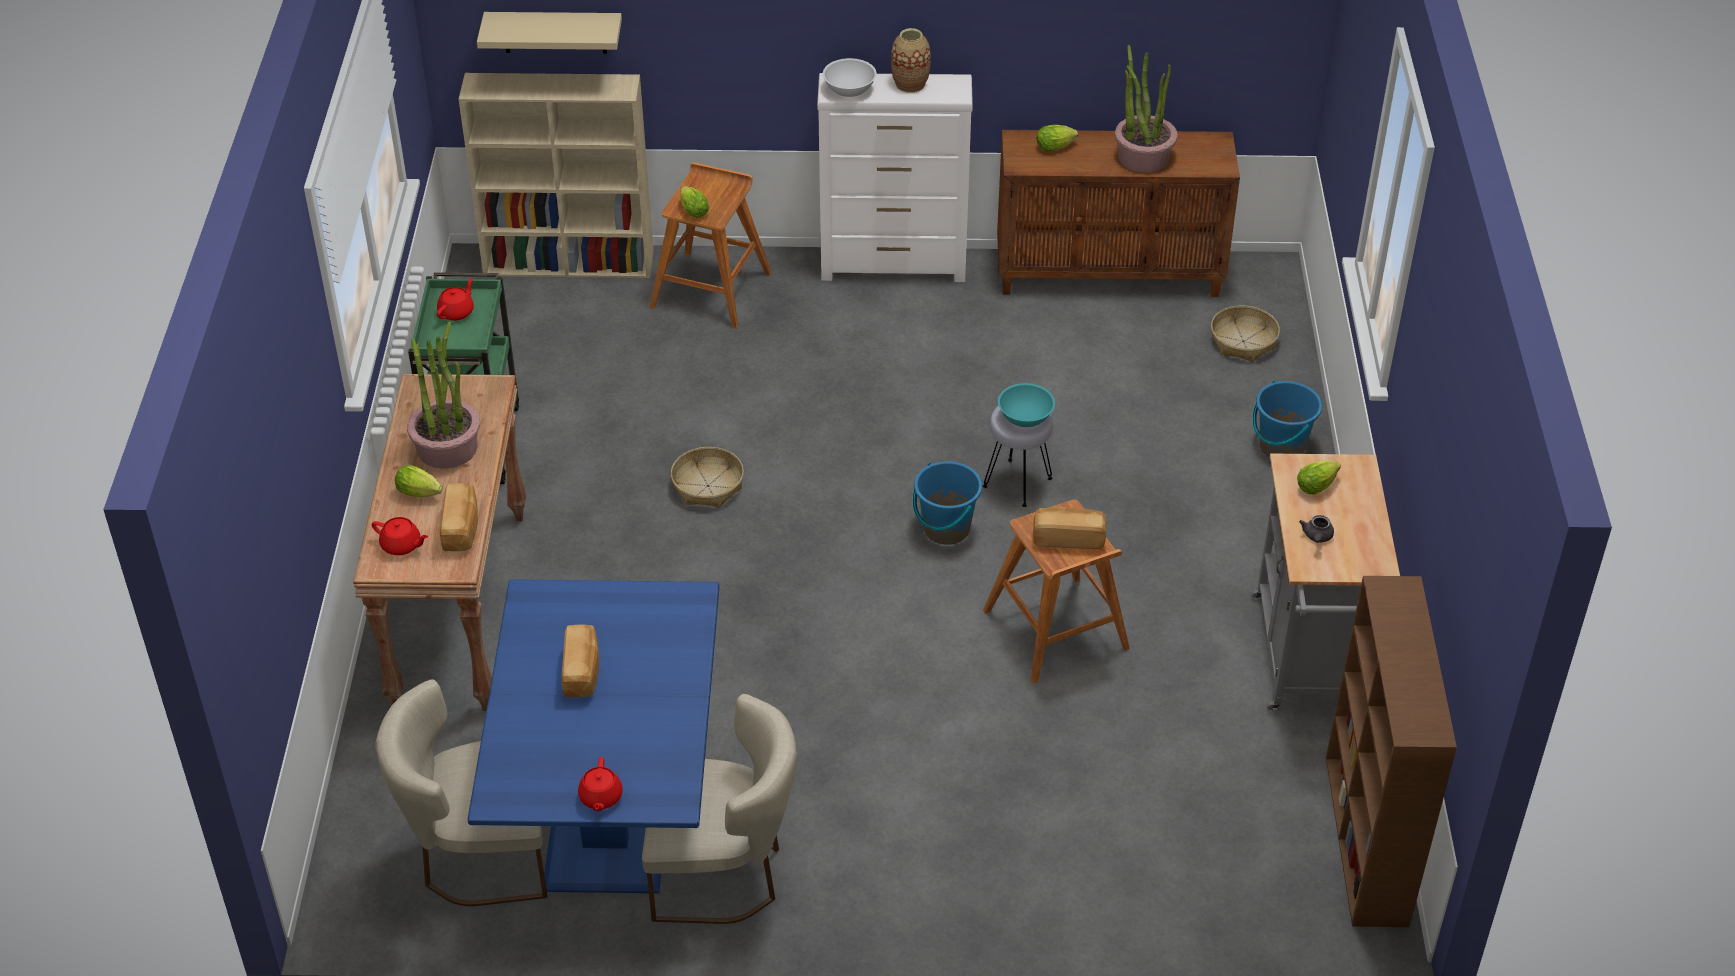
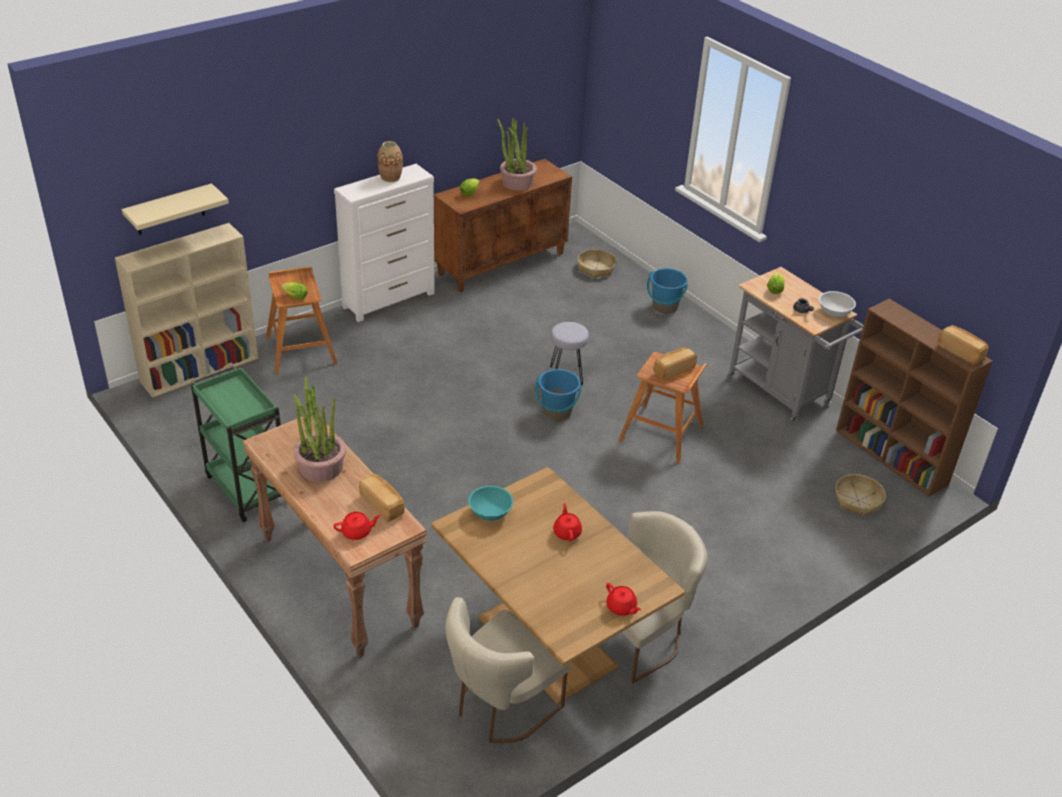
camera: 40 degrees left, 5 degrees down
lettuce [395,465,443,497] -> none
red teapot [437,278,474,321] -> red teapot moved to [553,503,582,541]
blue dining table [467,579,719,893] -> brown dining table [431,467,685,705]
bread [561,625,599,698] -> bread moved to [938,325,989,365]
basket [671,447,744,508] -> basket moved to [836,474,886,517]
white bowl [823,58,877,97] -> white bowl moved to [819,291,856,317]
turquoise bowl [998,383,1055,427] -> turquoise bowl moved to [468,486,513,521]

